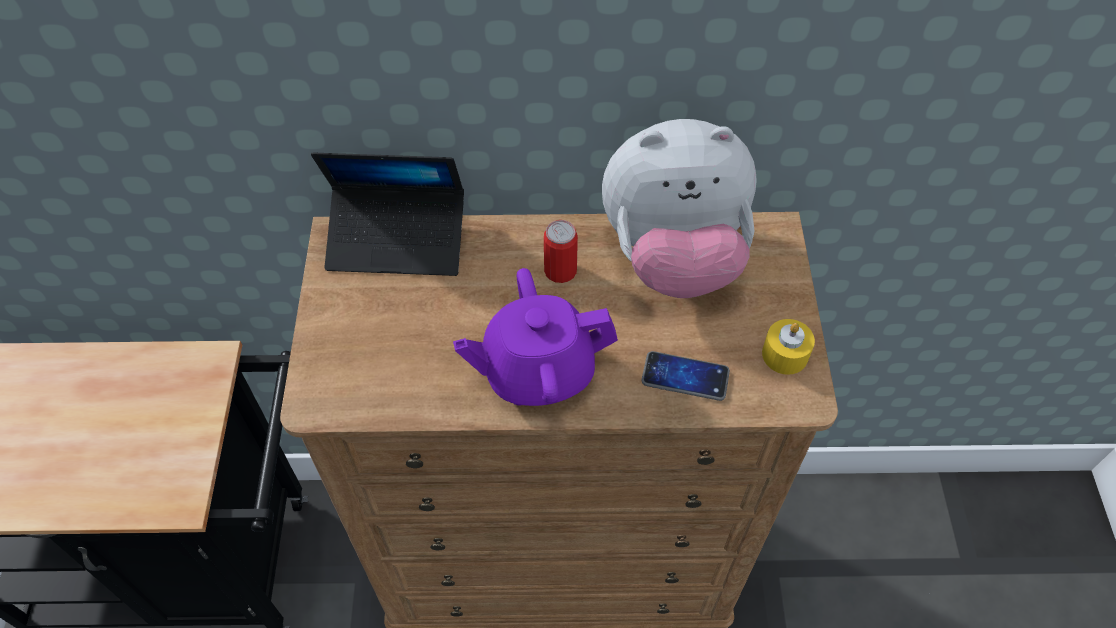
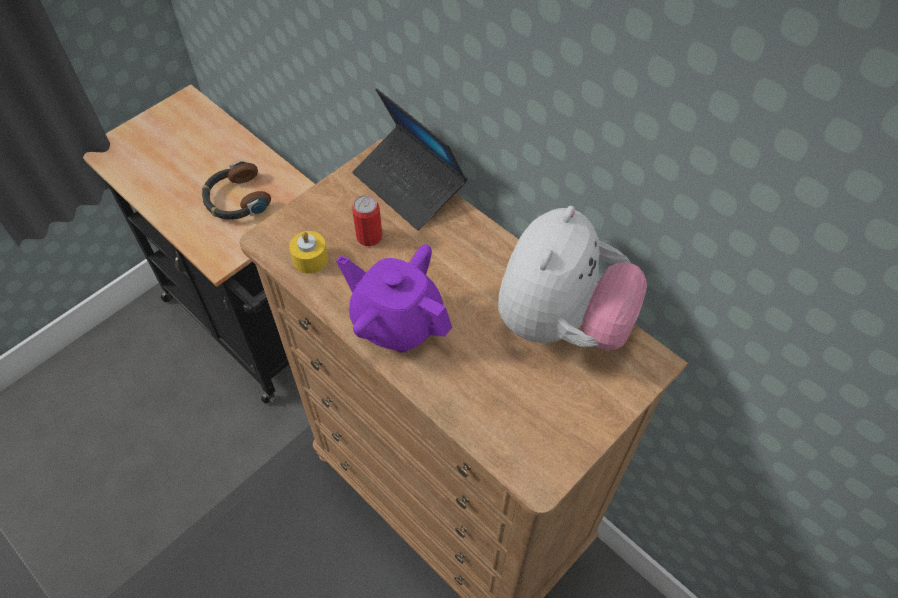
camera: 45 degrees right, 0 degrees up
can [544,220,578,283] -> can moved to [352,195,383,246]
plush toy [602,119,757,298] -> plush toy turned 105 degrees counterclockwise [498,206,647,350]
phone [641,351,730,401] -> none
yellow candle [762,319,815,375] -> yellow candle moved to [289,231,328,274]
none -> headphones [202,161,271,220]

